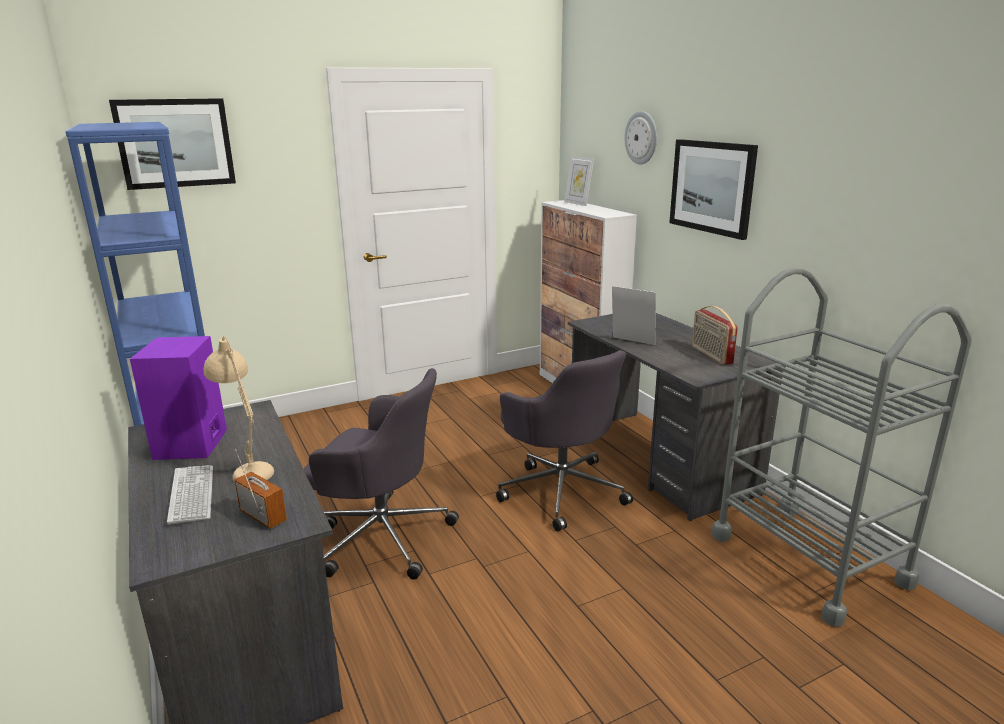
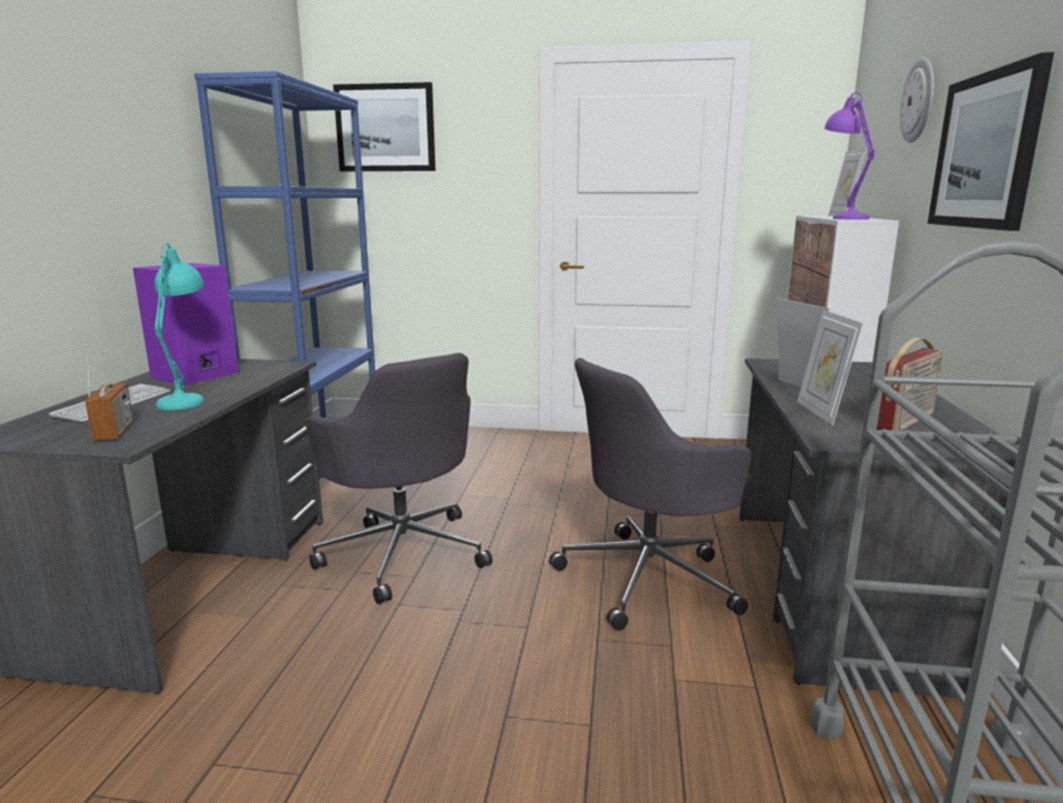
camera: 35 degrees right, 5 degrees down
beige table lamp [204,336,274,482] -> turquoise table lamp [154,243,204,410]
grey office chair [496,350,633,531] -> grey office chair turned 60 degrees clockwise [549,358,753,630]
radio [692,306,738,365] -> radio turned 150 degrees counterclockwise [877,338,943,431]
none -> picture frame [797,310,864,425]
none -> purple table lamp [824,92,875,220]

